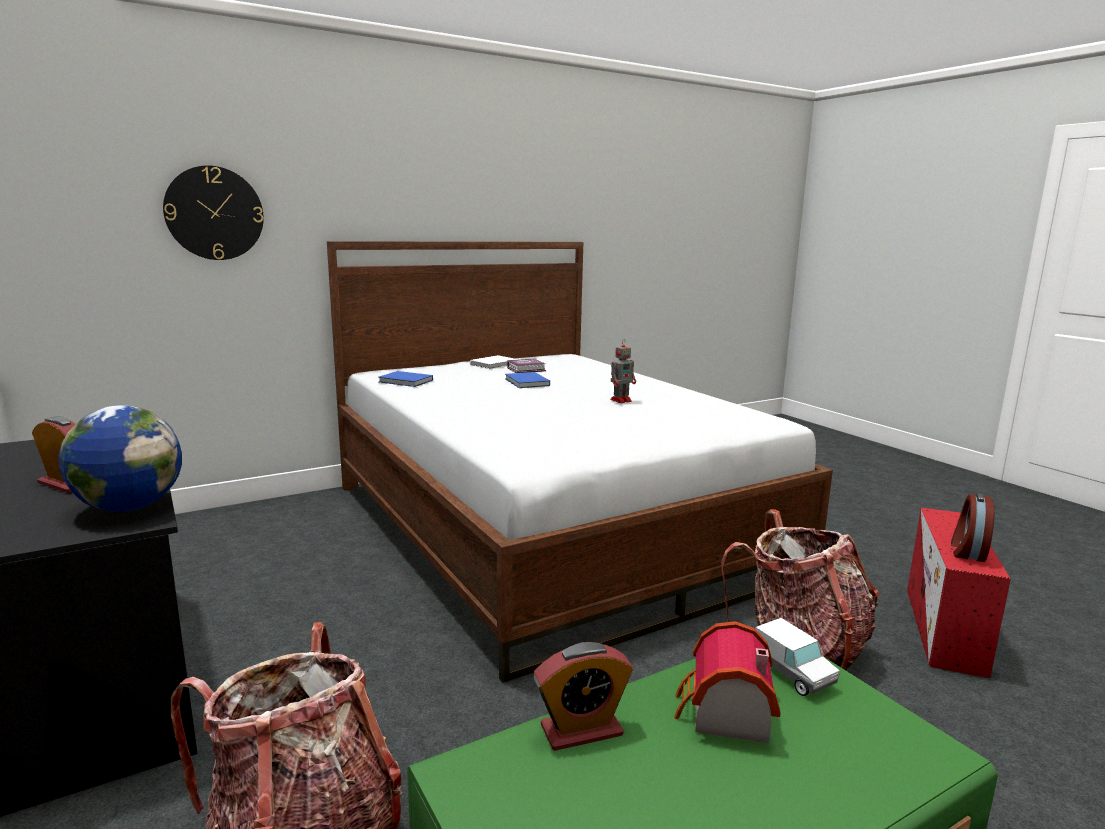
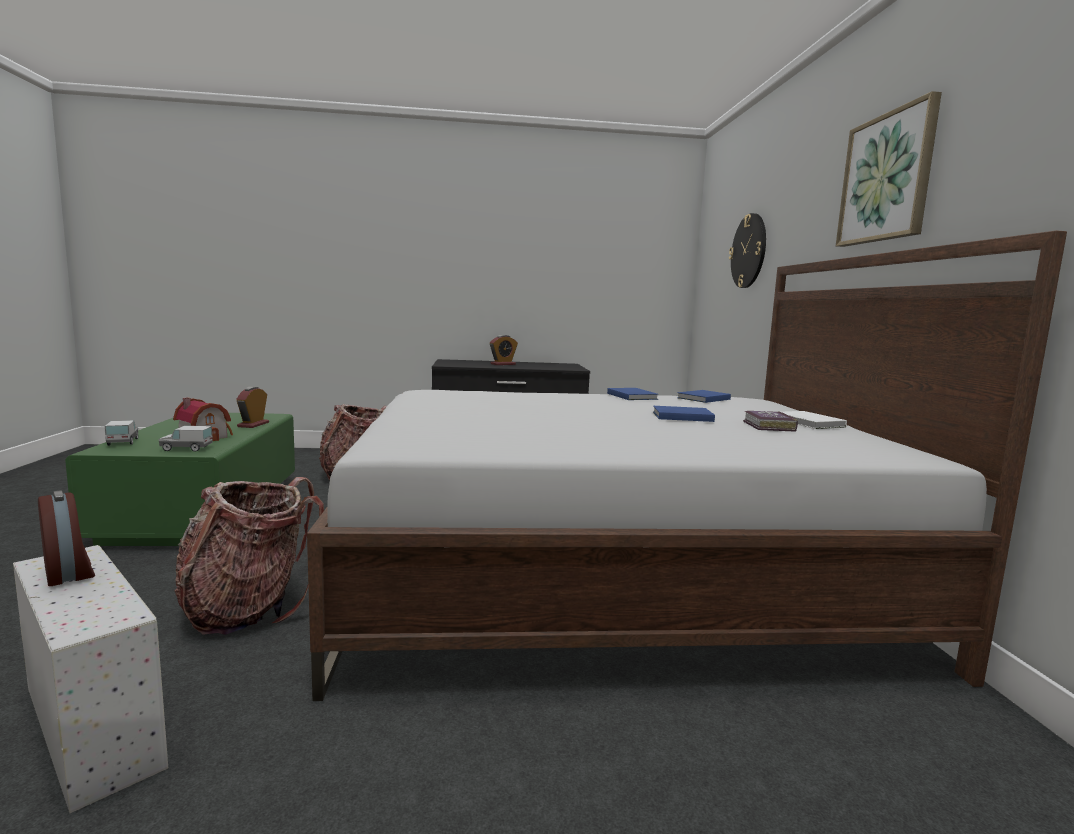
camera: 115 degrees right, 5 degrees down
globe [58,405,182,512] -> none
toy robot [610,339,636,403] -> none
red storage box [907,508,1011,678] -> white storage box [13,545,168,813]
none -> toy truck [104,420,138,446]
none -> blue book [607,388,659,400]
none -> picture [836,91,942,247]

